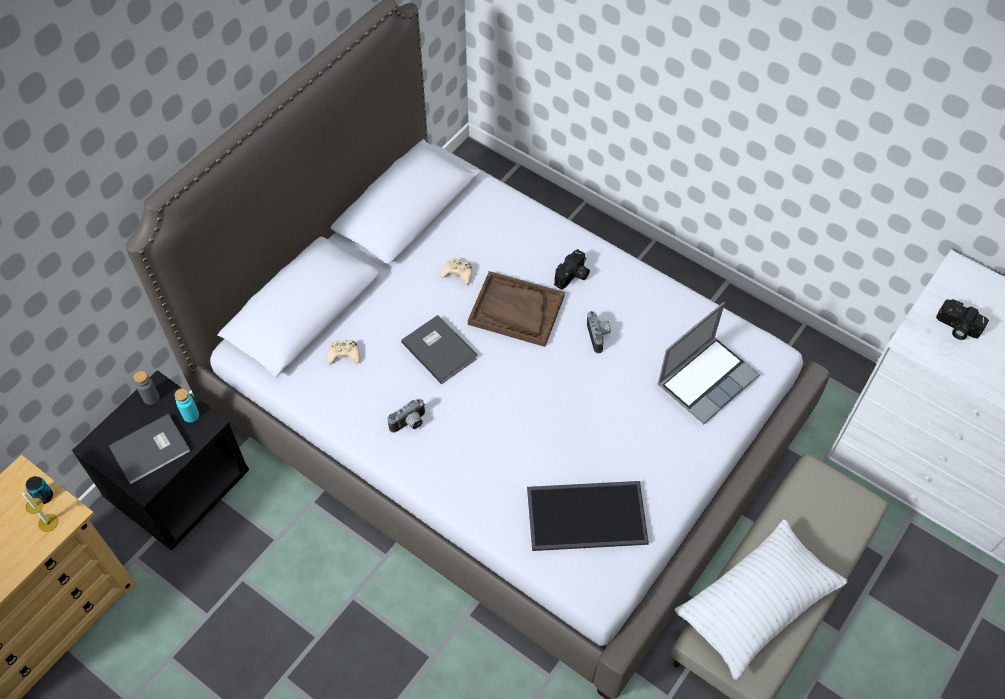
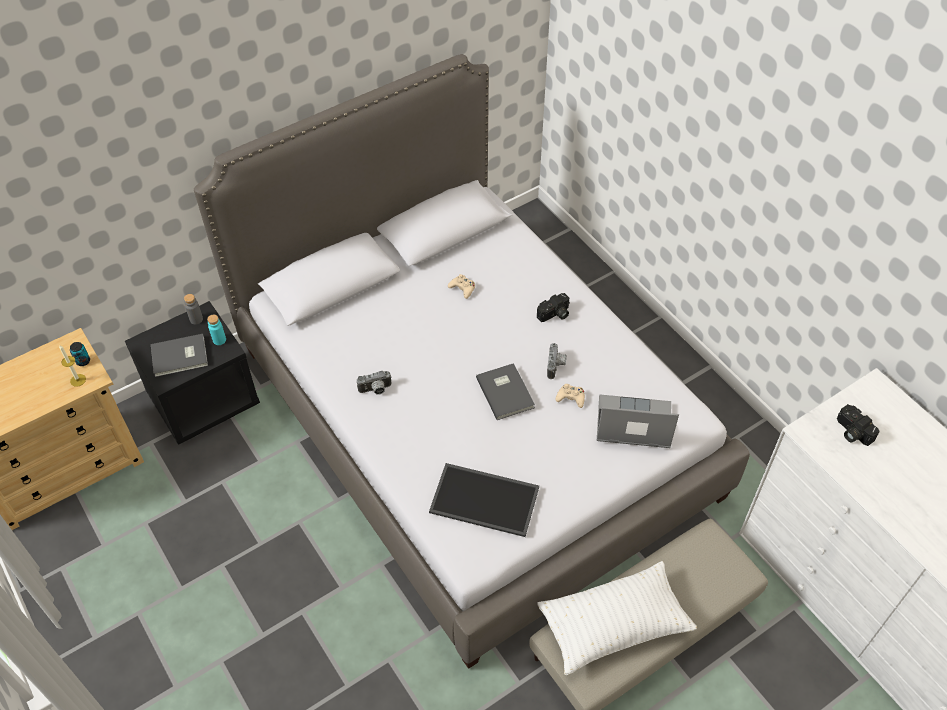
camera: 20 degrees right, 5 degrees down
beige game controller [327,340,360,364] -> beige game controller moved to [555,384,585,408]
grey book [401,315,478,384] -> grey book moved to [476,363,535,420]
brown tray [468,271,565,347] -> none
laptop [657,302,760,424] -> laptop turned 150 degrees counterclockwise [597,394,679,448]

